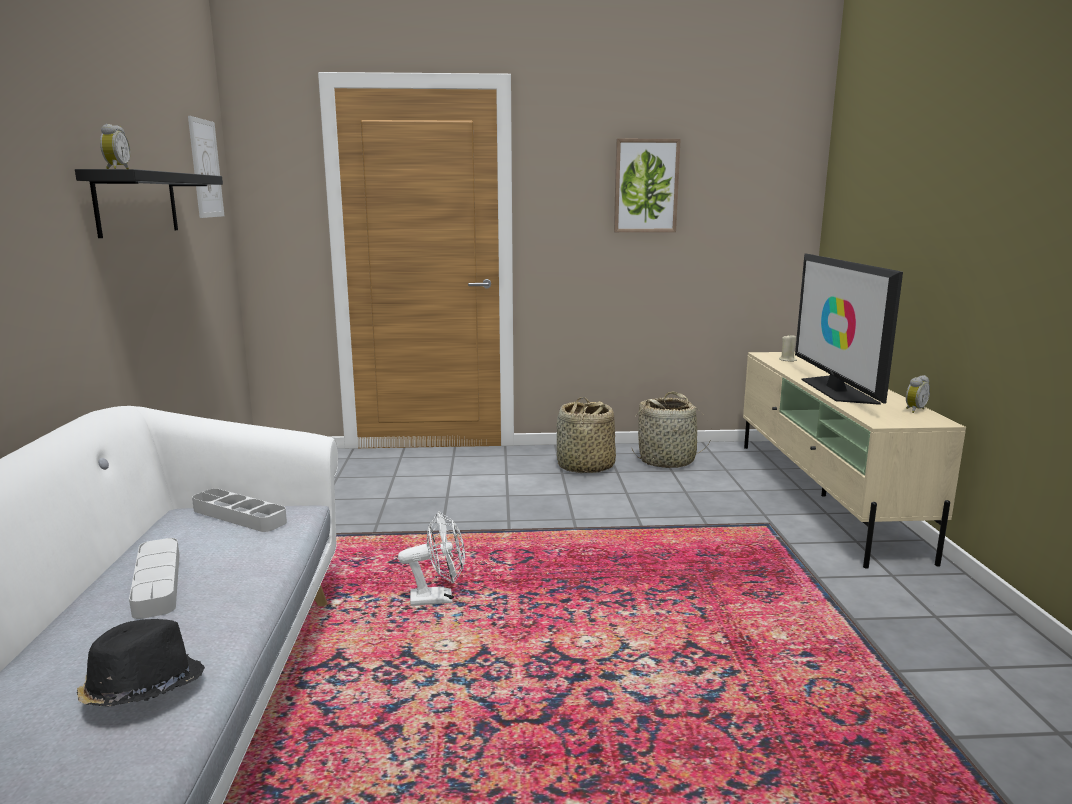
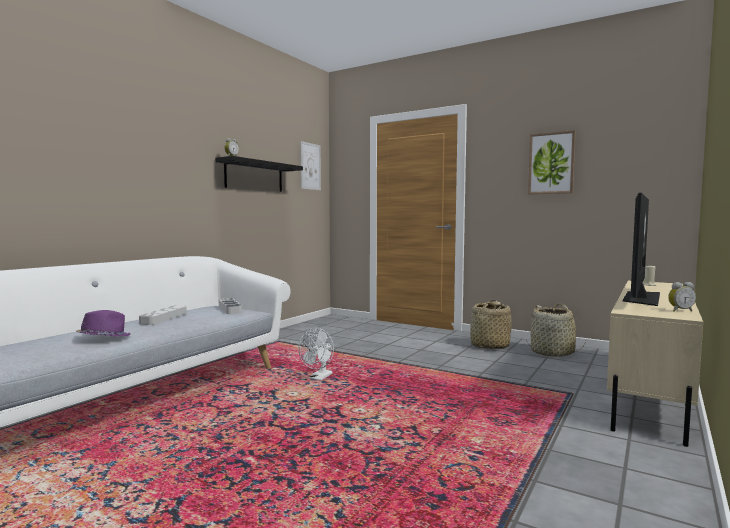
camera: 35 degrees right, 10 degrees down
black hat [77,619,205,707] -> purple hat [75,310,130,336]
white fan [398,512,465,606] -> white fan turned 90 degrees clockwise [298,328,334,381]

